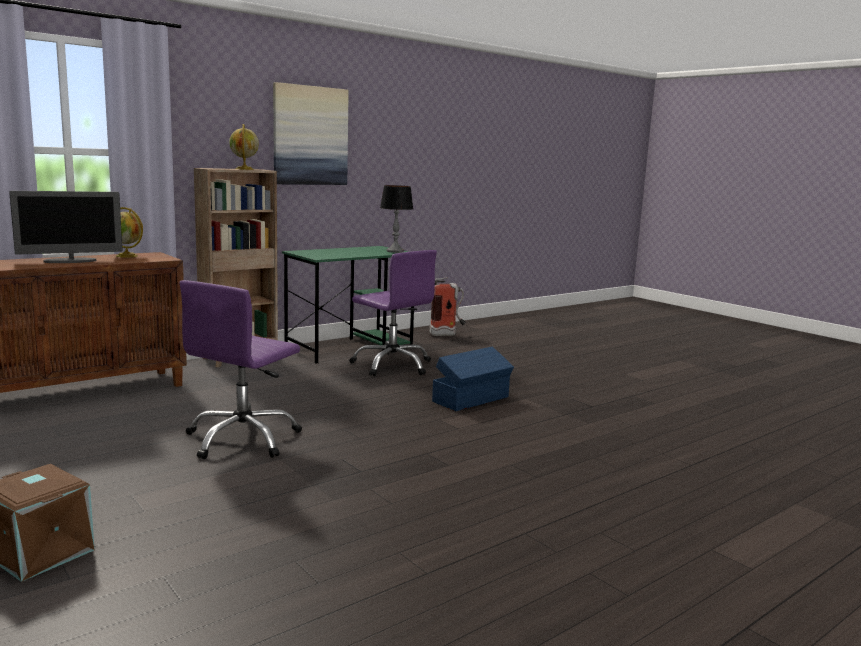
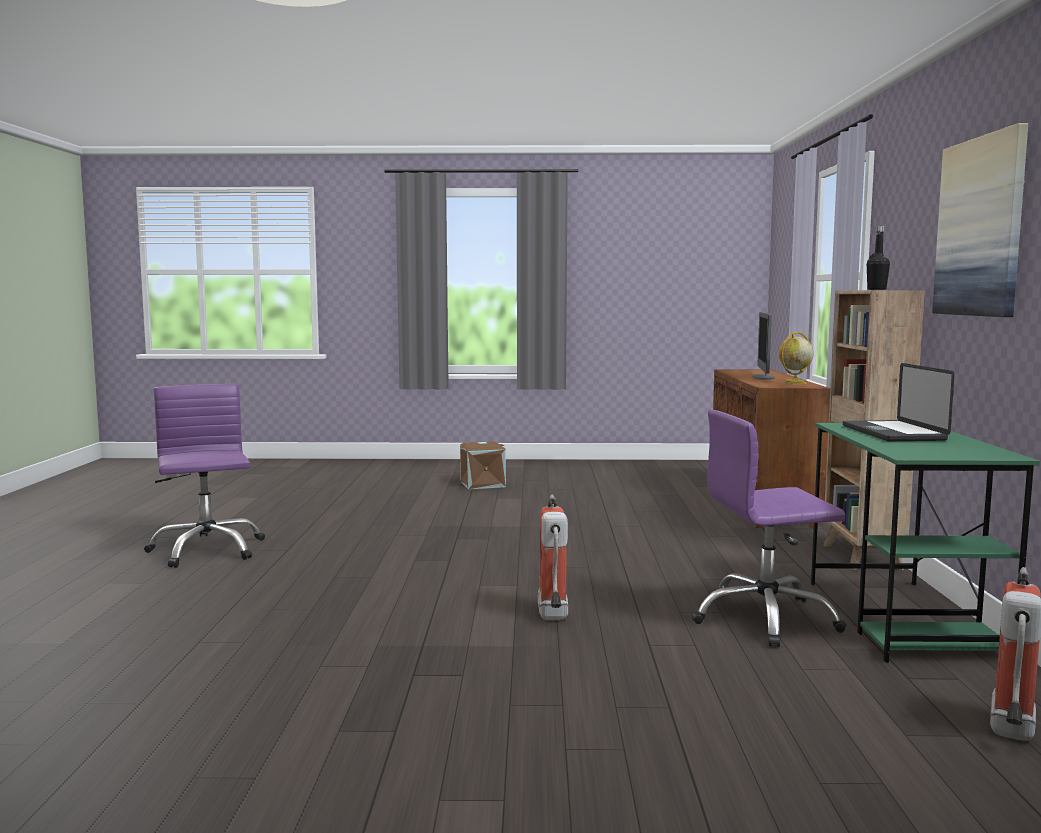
camera: 130 degrees right, 5 degrees down
purple office chair [180,280,302,459] -> purple office chair moved to [144,384,265,568]
globe [229,124,259,170] -> black bottle [867,226,890,290]
table lamp [380,185,413,253] -> none
blue storage box [432,347,514,411] -> fire extinguisher [538,495,568,620]
none -> laptop [843,363,955,441]

